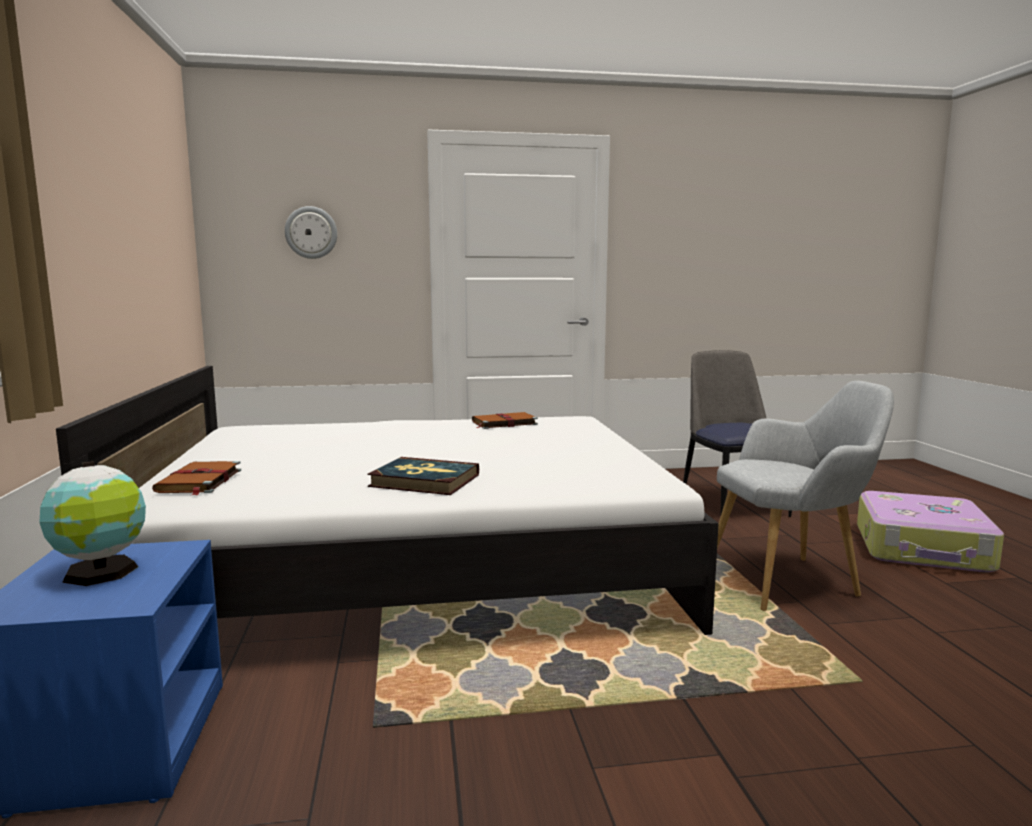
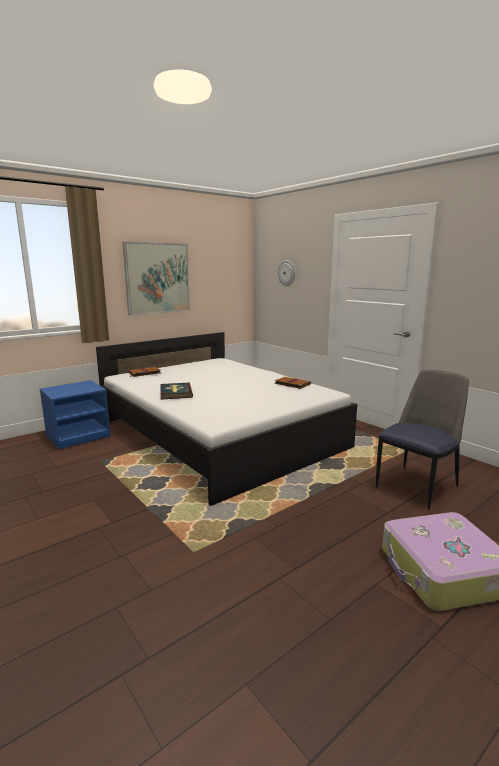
camera: 60 degrees right, 5 degrees up
globe [39,461,146,586] -> none
grey armchair [717,381,894,611] -> none
none -> picture [123,242,190,315]

